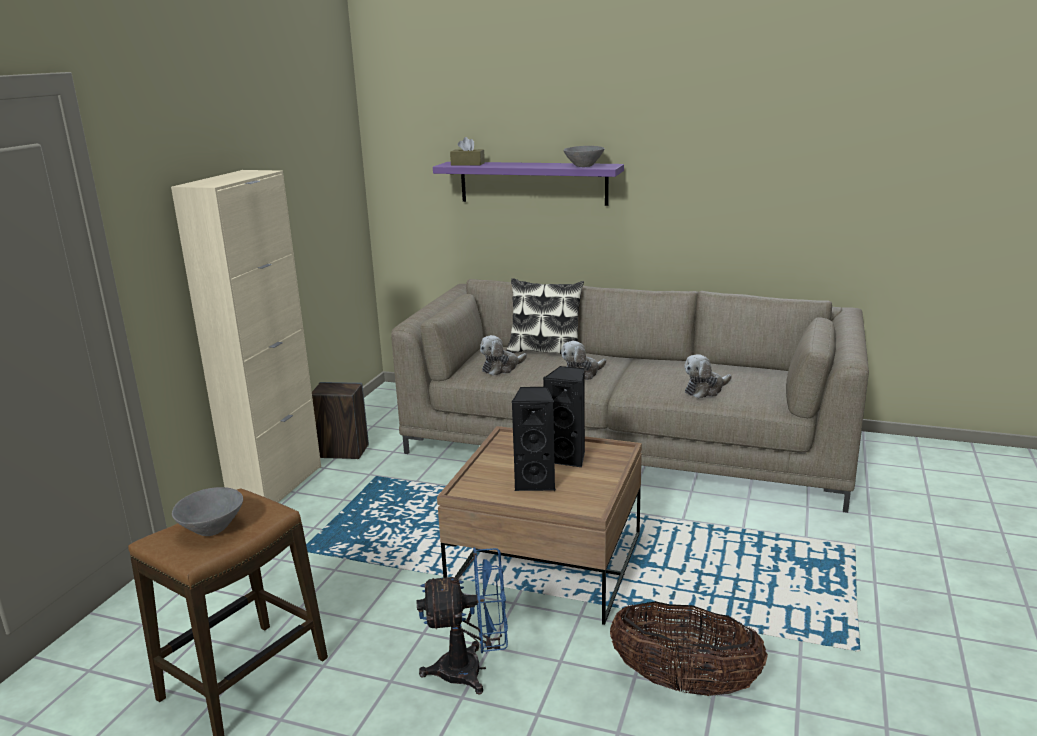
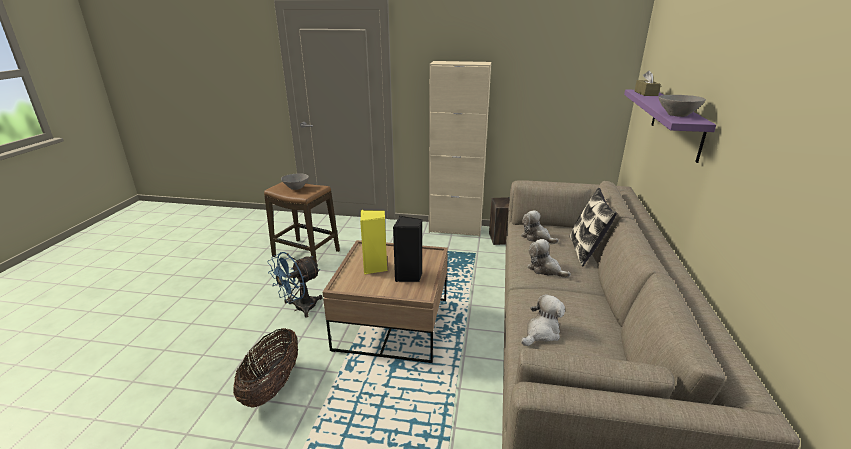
camera: 80 degrees right, 5 degrees up
blue fan [417,547,508,695] -> blue fan turned 60 degrees clockwise [268,252,323,317]
black speaker [511,387,556,491] -> yellow speaker [360,210,387,274]
plush toy [684,354,731,398] -> plush toy turned 90 degrees clockwise [521,294,565,346]

